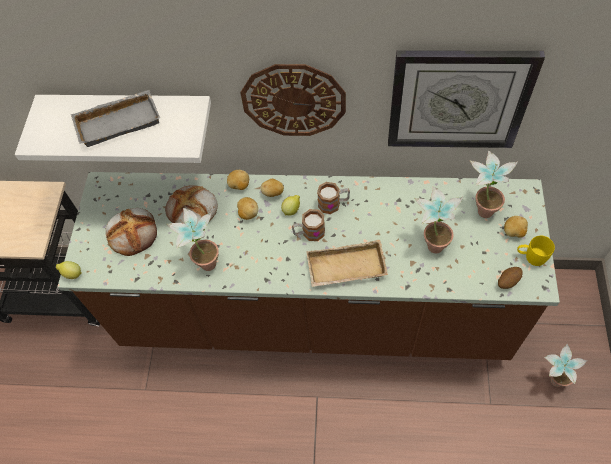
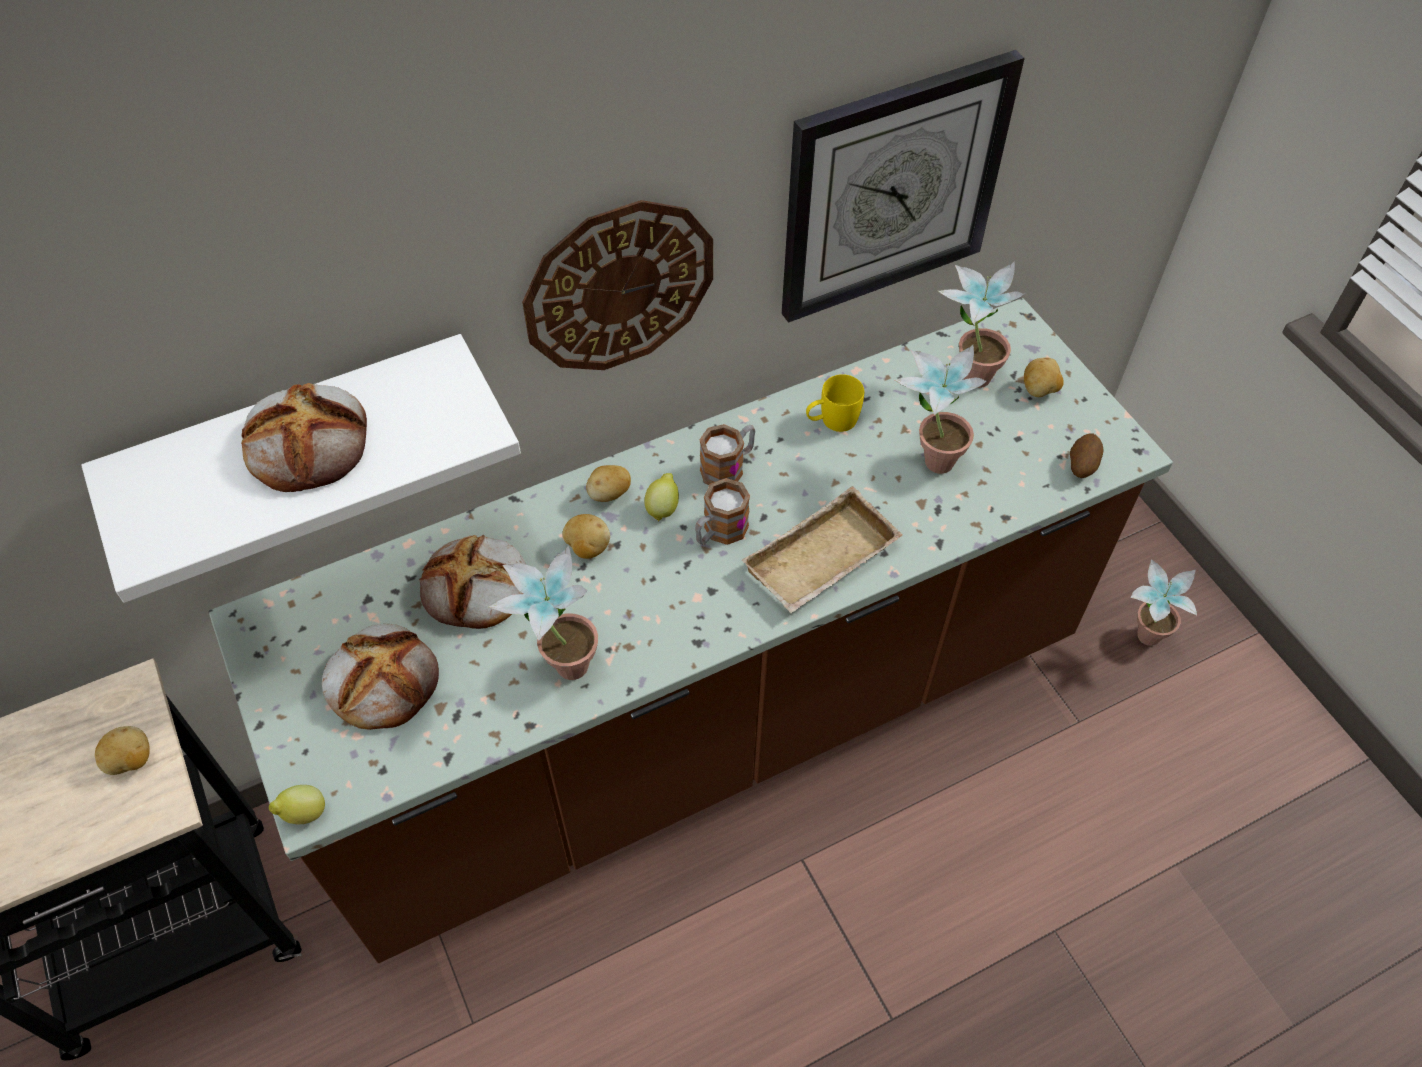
camera: 35 degrees left, 5 degrees down
grey tray [71,90,160,147] -> bread [241,383,367,492]
potato [227,170,249,190] -> potato moved to [95,726,150,775]
yellow mug [517,236,555,266] -> yellow mug moved to [806,374,864,432]

